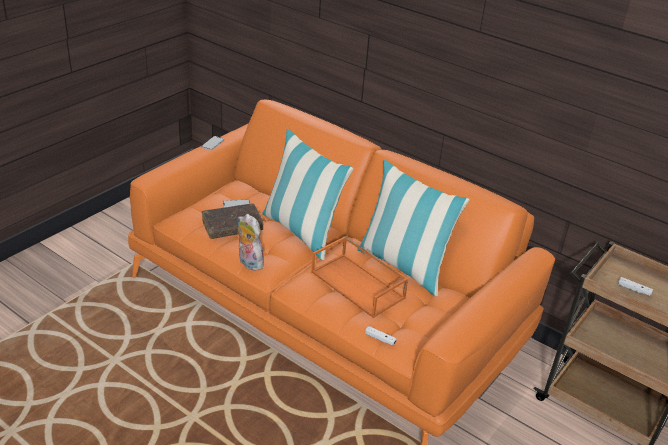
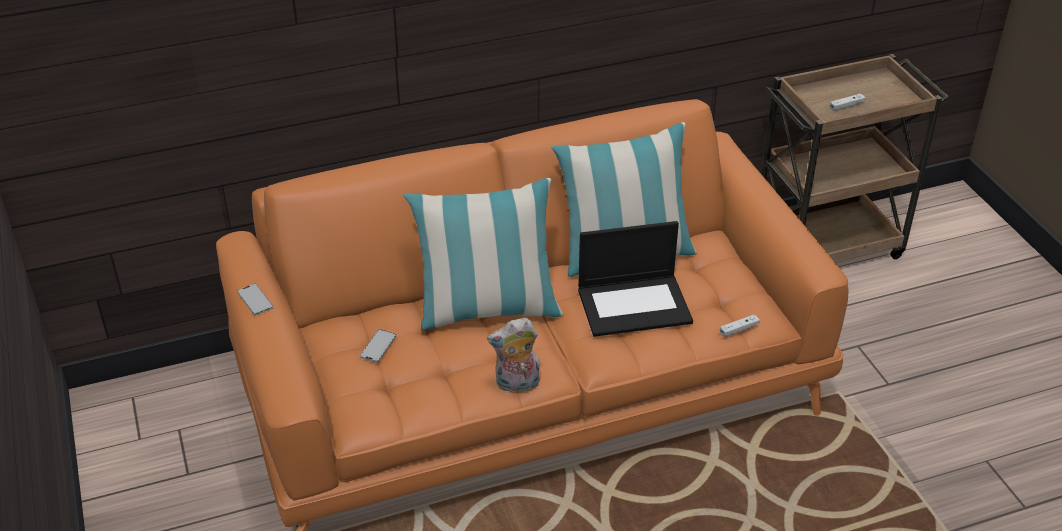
camera: 55 degrees left, 5 degrees up
brown book [202,203,264,239] -> none
orange tray [311,236,409,318] -> laptop [578,221,693,337]

